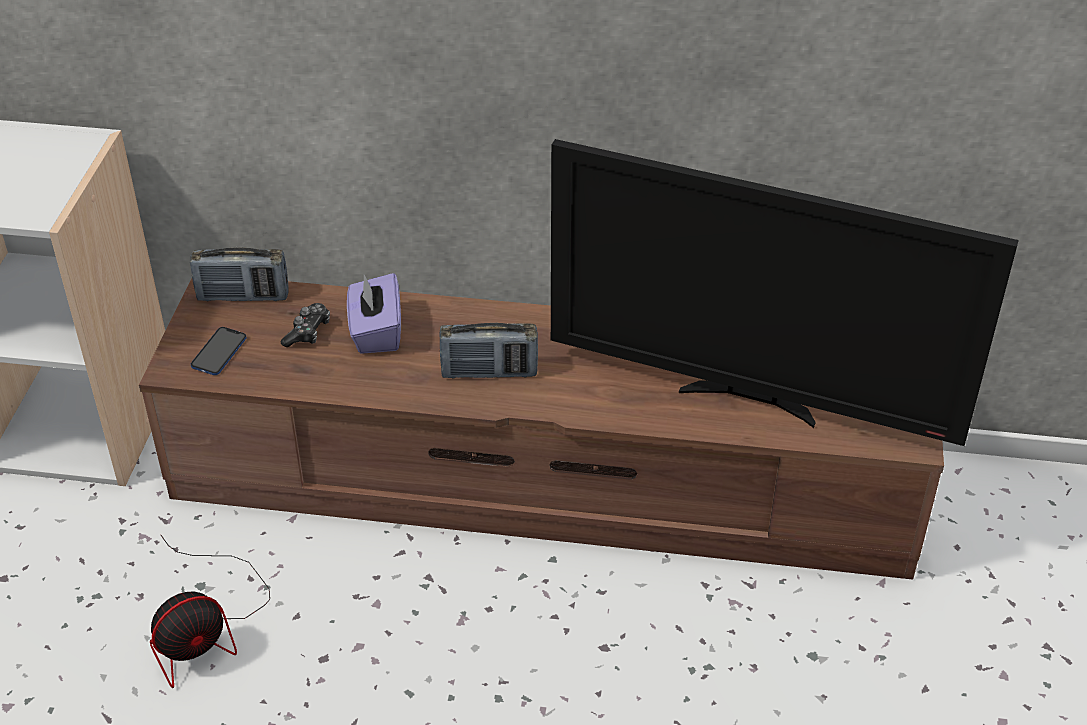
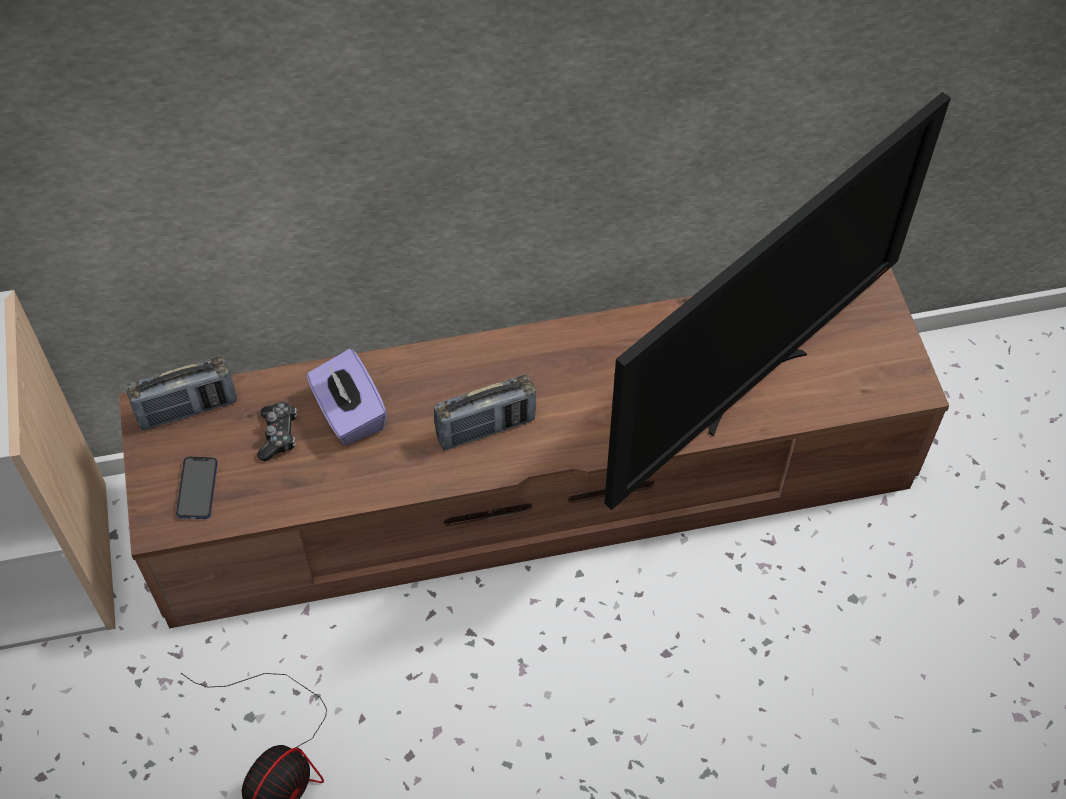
camera: 20 degrees left, 15 degrees up
television [551,139,1019,446] -> television turned 45 degrees counterclockwise [604,92,951,510]

